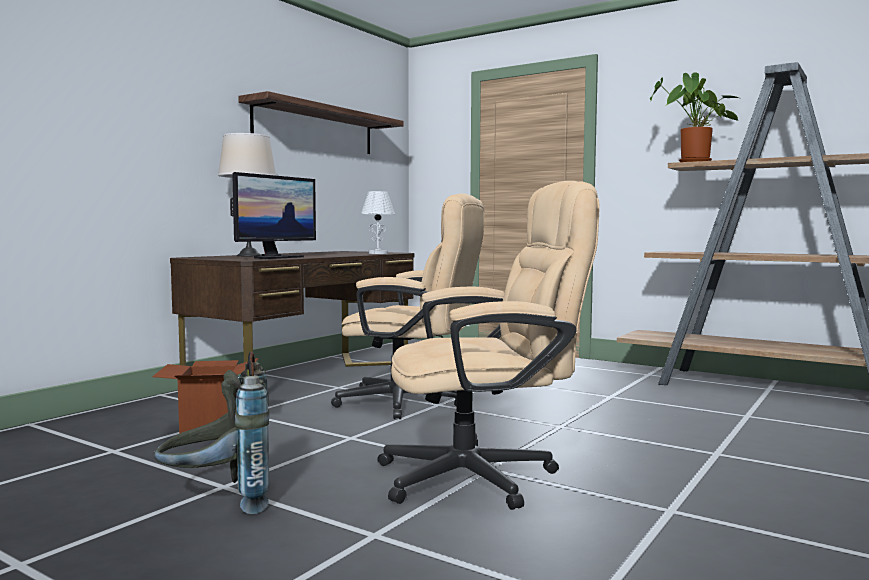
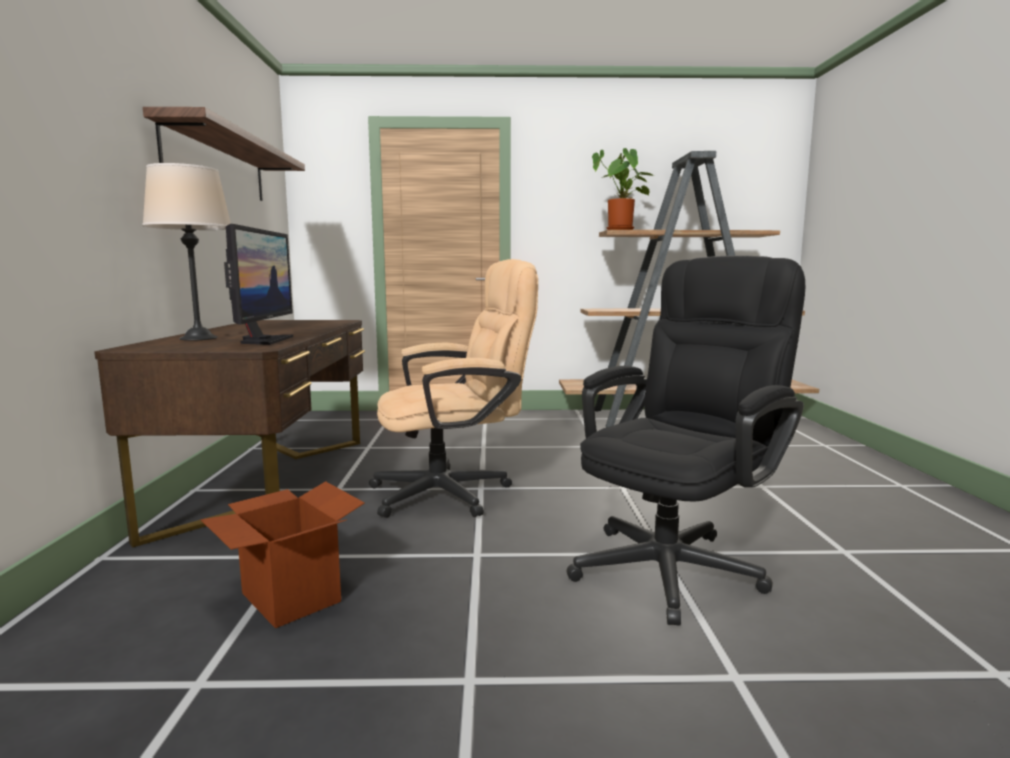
camera: 35 degrees left, 5 degrees up
grey backpack [154,352,269,514] -> none
white table lamp [361,191,395,254] -> none
beige office chair [377,181,600,510] -> black office chair [567,255,805,626]

